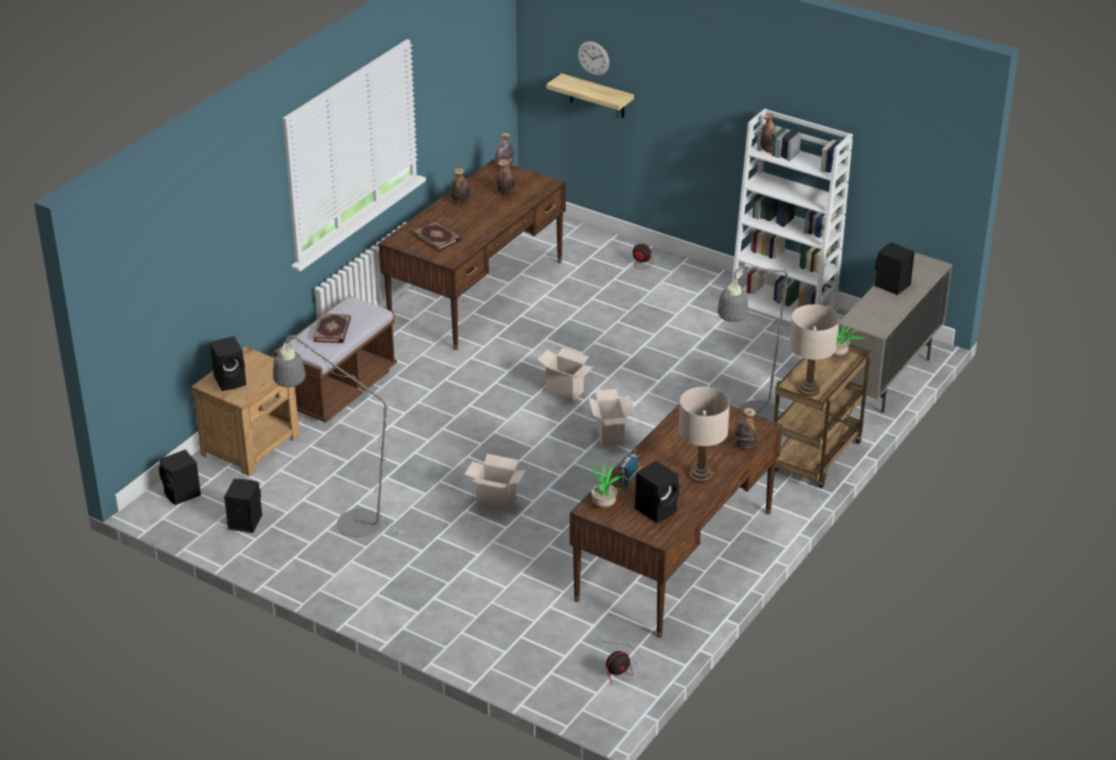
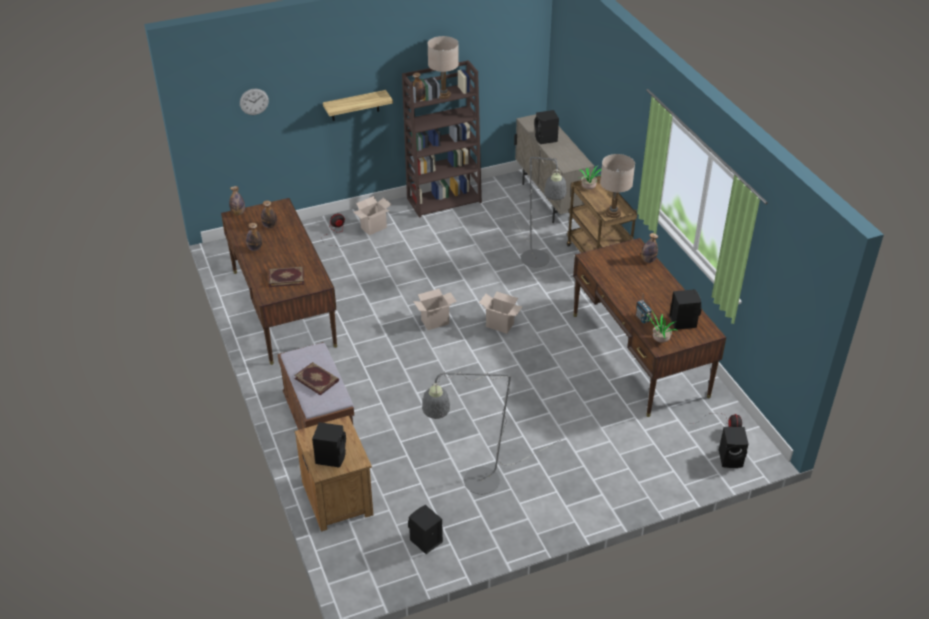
camera: 55 degrees left, 5 degrees up
black speaker [159,450,201,505] -> black speaker moved to [719,427,749,468]
cardboard box [465,454,526,513] -> cardboard box moved to [354,196,391,235]
shelf [546,73,634,118] -> shelf moved to [323,90,393,121]
beige table lamp [678,387,730,483] -> beige table lamp moved to [427,36,459,99]
white bookcase [732,109,853,323] -> brown bookcase [402,60,482,218]

